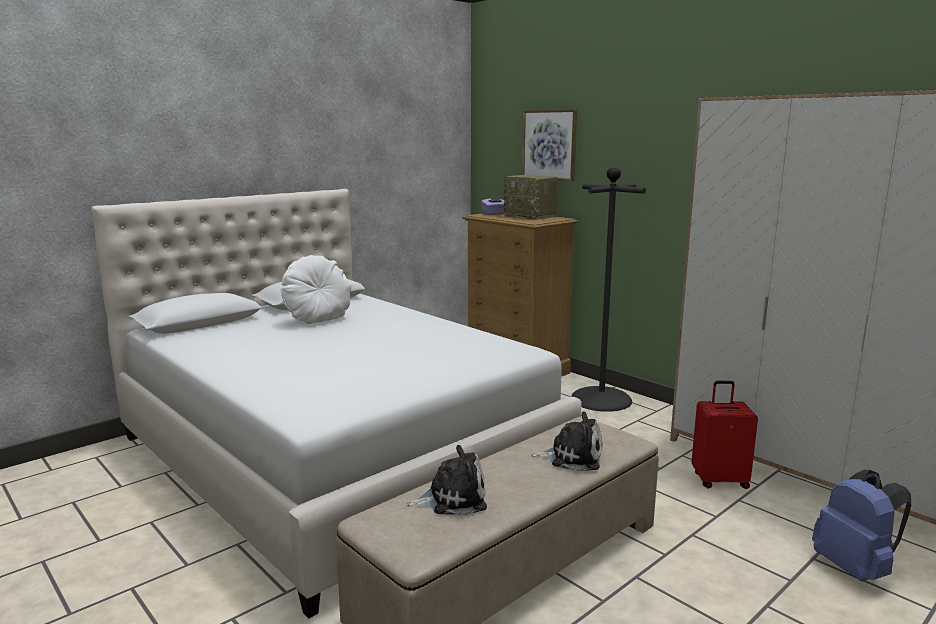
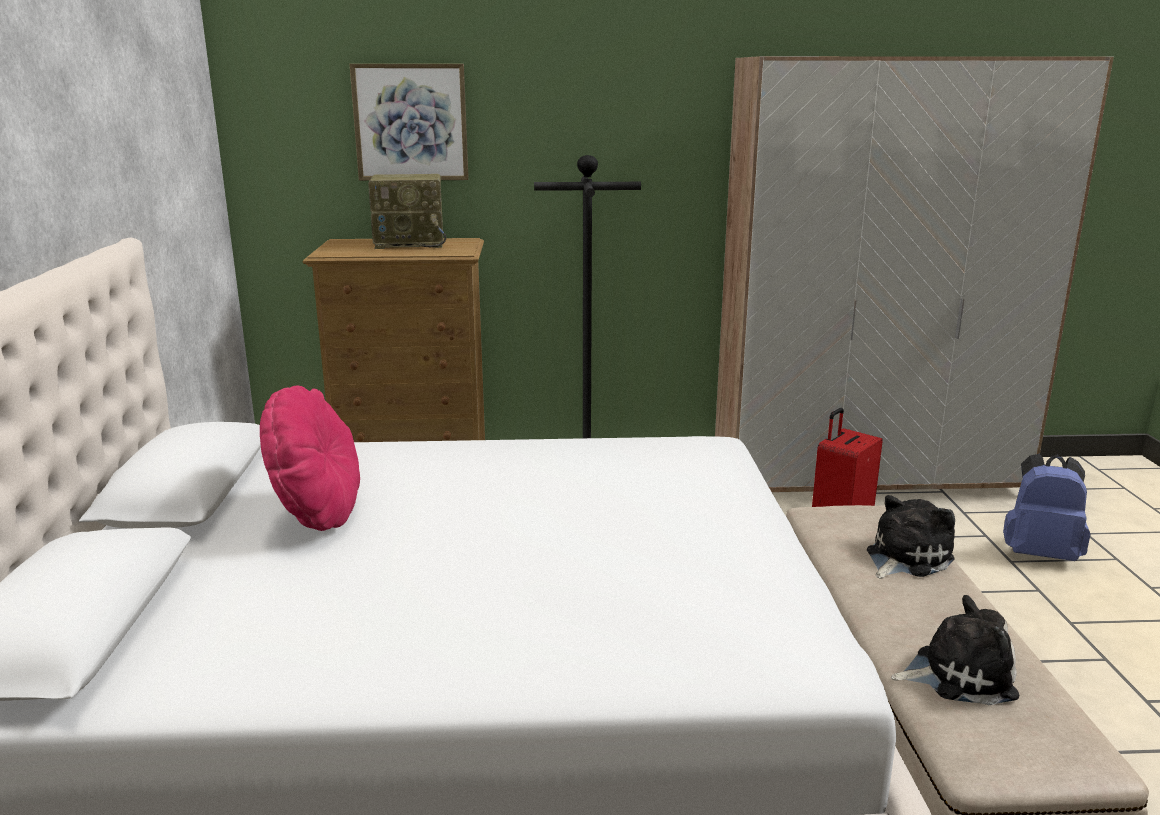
camera: 50 degrees left, 5 degrees up
white pillow [280,255,351,324] -> pink pillow [260,386,360,531]
plush toy [407,445,487,516] -> plush toy turned 60 degrees clockwise [891,595,1019,705]
purple tissue box [481,195,506,215] -> none

